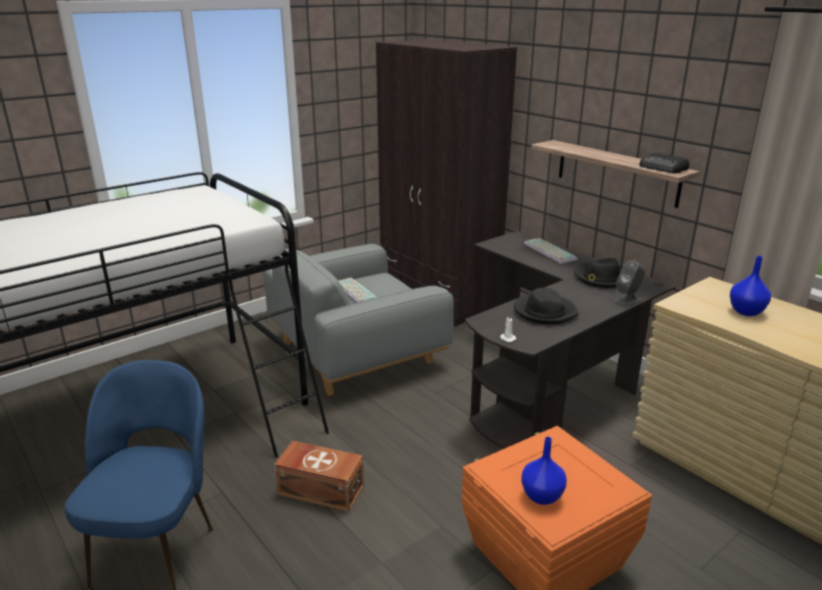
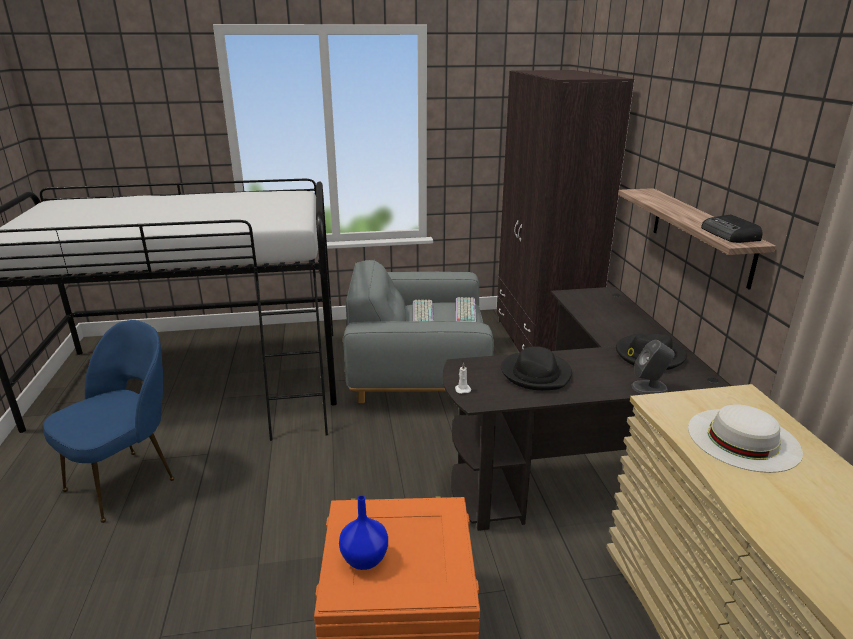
camera: 30 degrees right, 0 degrees up
brown storage box [274,441,364,512] -> none
keyboard [524,238,578,264] -> keyboard moved to [455,297,476,322]
blue vase [730,256,771,316] -> white hat [688,404,803,473]

